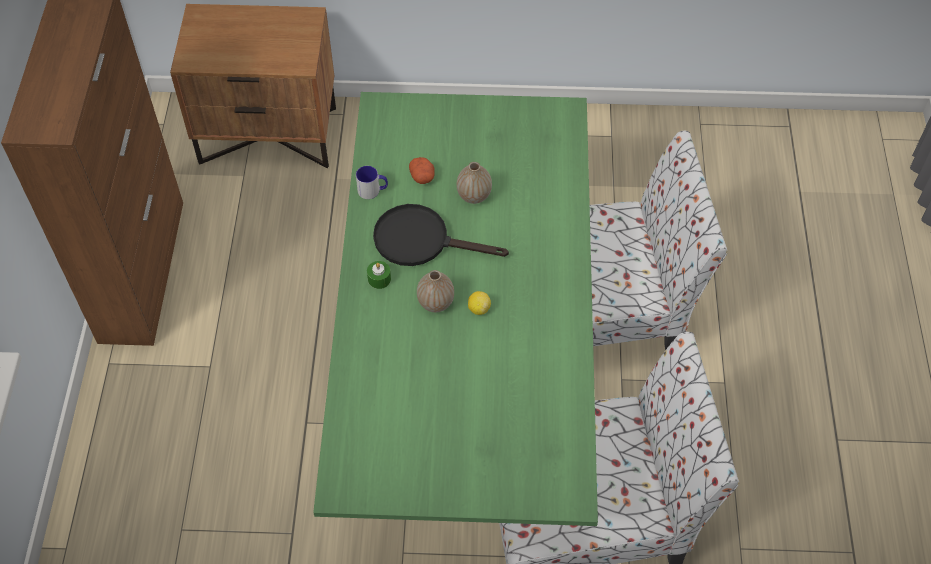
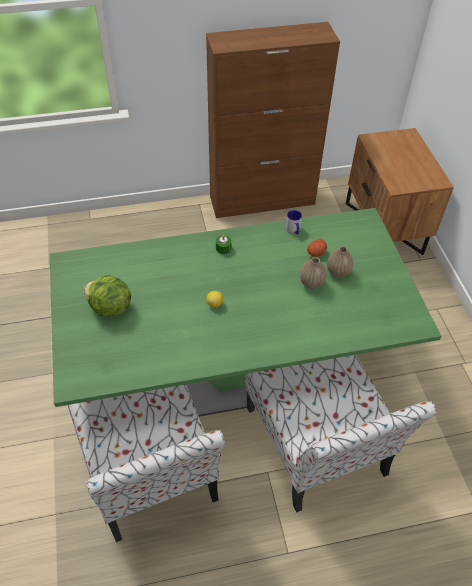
camera: 75 degrees right, 5 degrees down
black frying pan [373,204,509,266] -> none
vase [417,270,454,312] -> vase moved to [327,246,354,278]
none -> lettuce [84,275,131,316]

